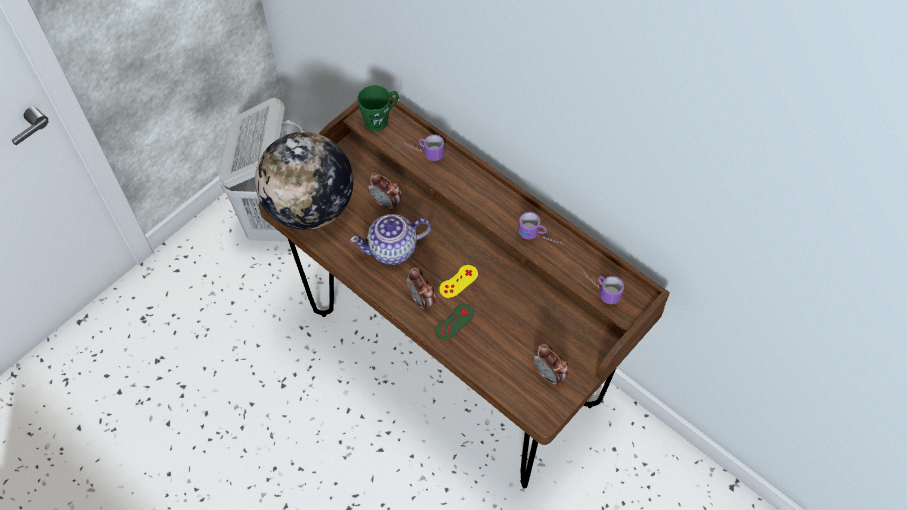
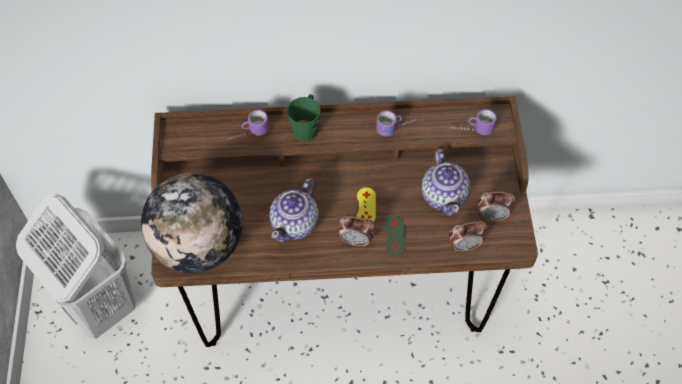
camera: 45 degrees left, 0 degrees up
green mug [357,85,399,131] -> green mug moved to [287,94,321,142]
alarm clock [368,173,402,211] -> alarm clock moved to [449,220,487,252]
none -> teapot [422,149,470,216]

